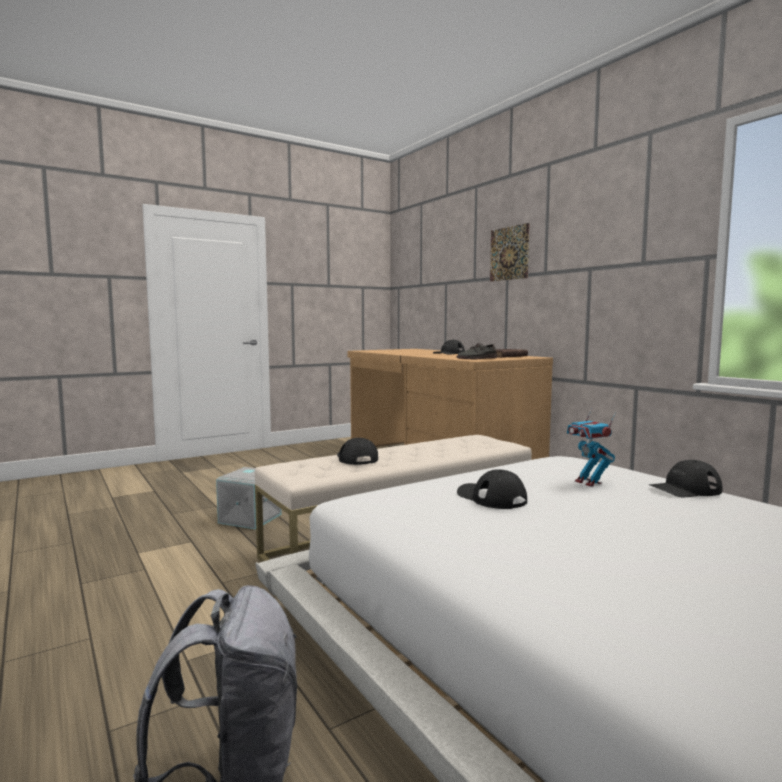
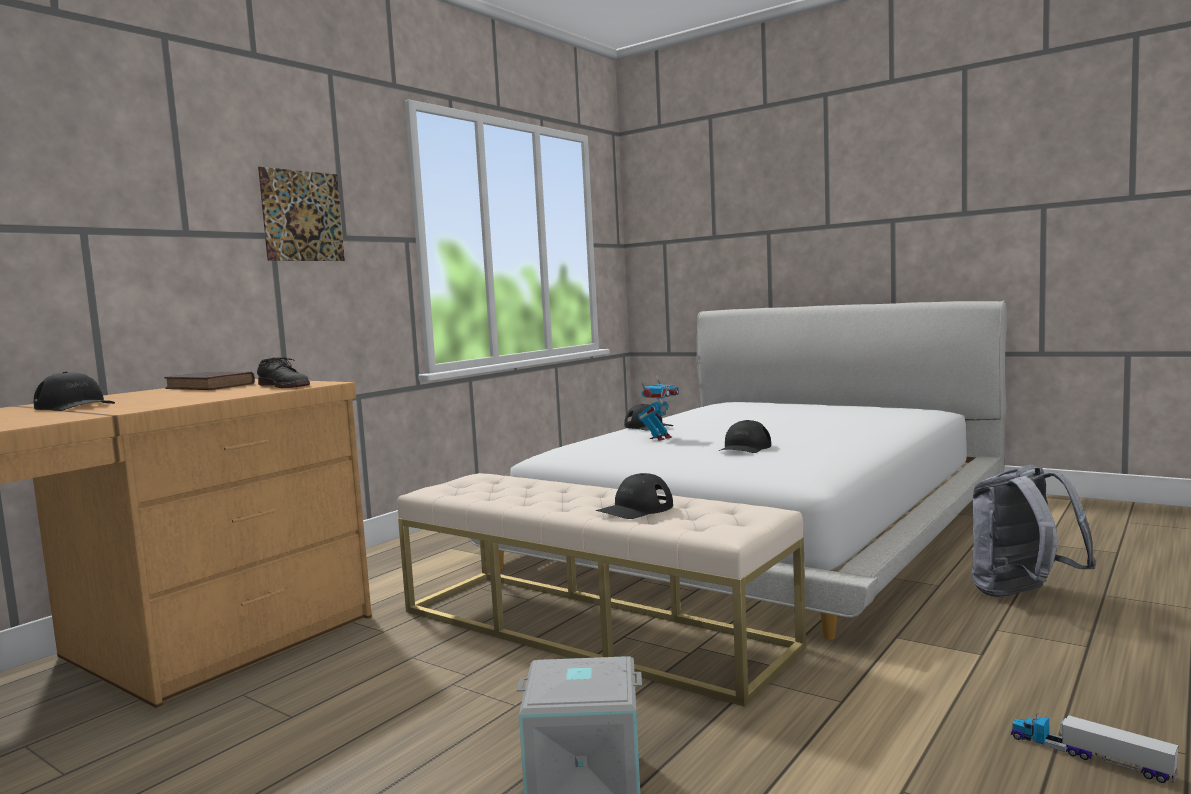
camera: 110 degrees left, 0 degrees up
picture [490,223,529,281] -> picture moved to [258,167,345,261]
none -> toy truck [1011,713,1178,783]

